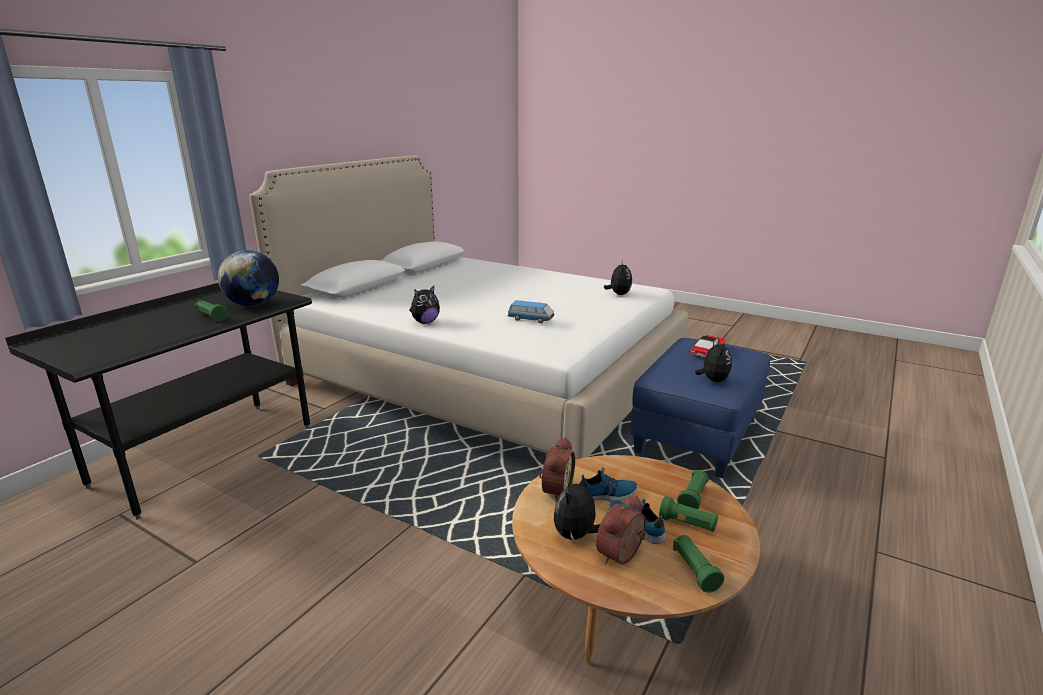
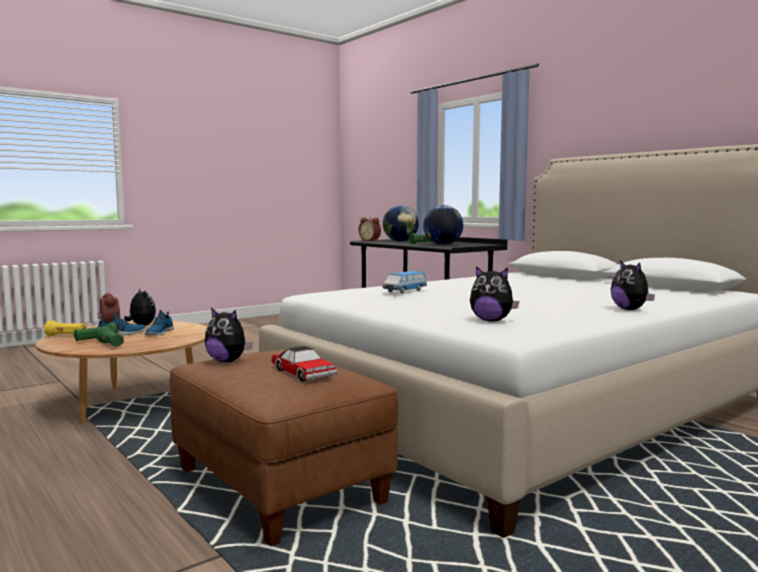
camera: 110 degrees right, 15 degrees down
plush toy [409,286,440,324] -> plush toy moved to [611,260,655,310]
alarm clock [539,437,575,502] -> alarm clock moved to [359,217,381,241]
blue ottoman [631,338,770,478] -> brown ottoman [170,349,398,546]
green flashlight [673,535,724,593] -> yellow flashlight [44,321,86,336]
none -> globe [383,205,419,242]

